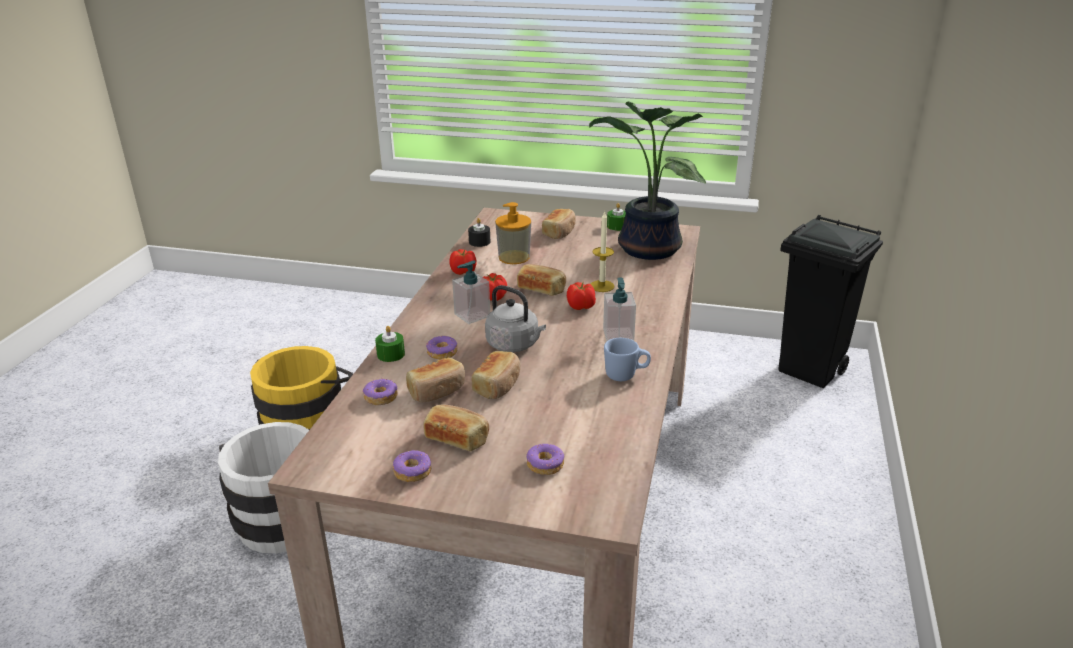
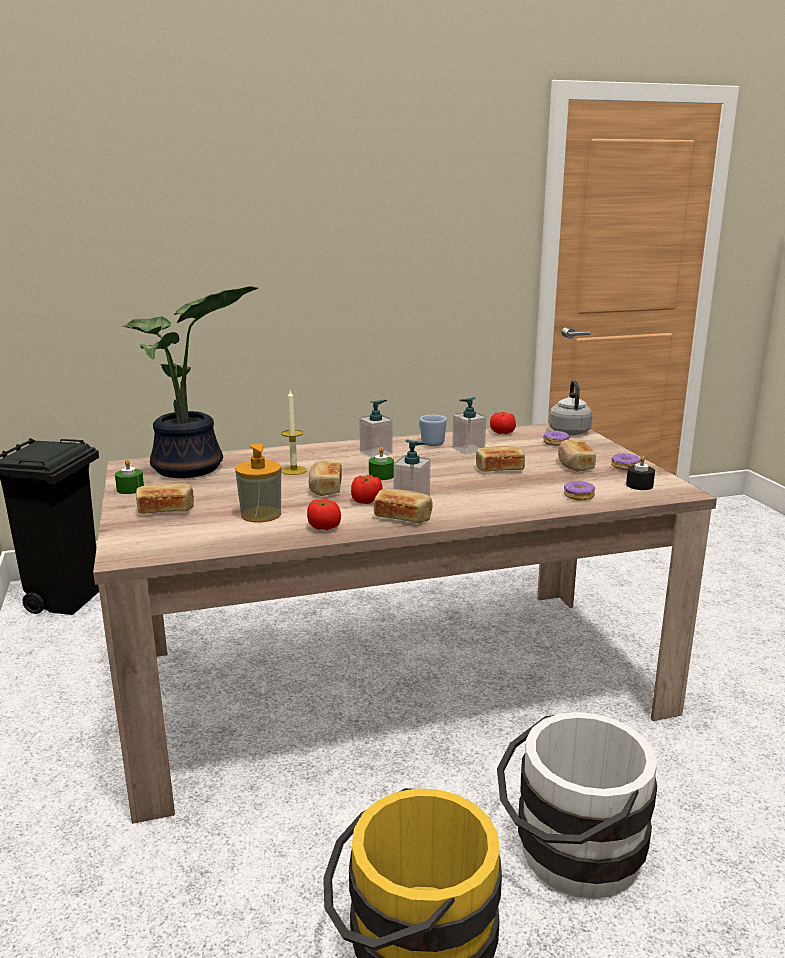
camera: 120 degrees left, 10 degrees down
green candle [375,326,405,362] -> green candle moved to [369,447,394,480]
bread [406,358,465,402] -> bread moved to [374,489,433,523]
donut [426,336,458,359] -> none
black candle [468,218,490,247] -> black candle moved to [626,456,655,490]
grey kettle [485,285,546,352] -> grey kettle moved to [549,380,593,435]
tomato [567,282,596,310] -> tomato moved to [490,412,516,434]
none -> soap dispenser [452,397,486,454]

